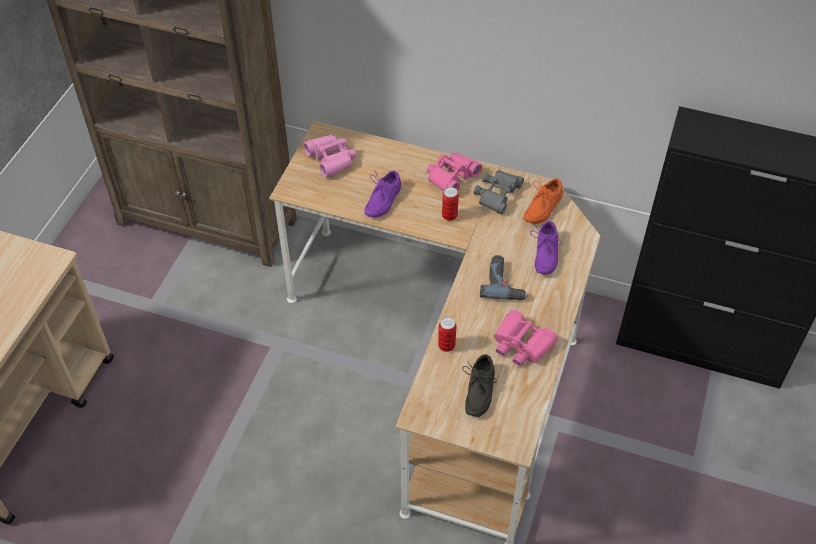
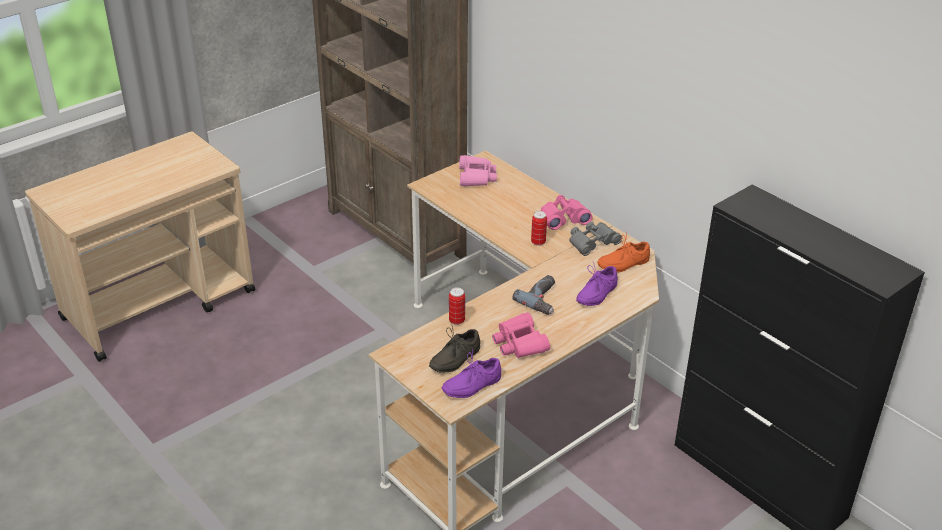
camera: 30 degrees right, 15 degrees down
purple shoe [364,171,401,218] -> purple shoe moved to [442,352,501,398]

